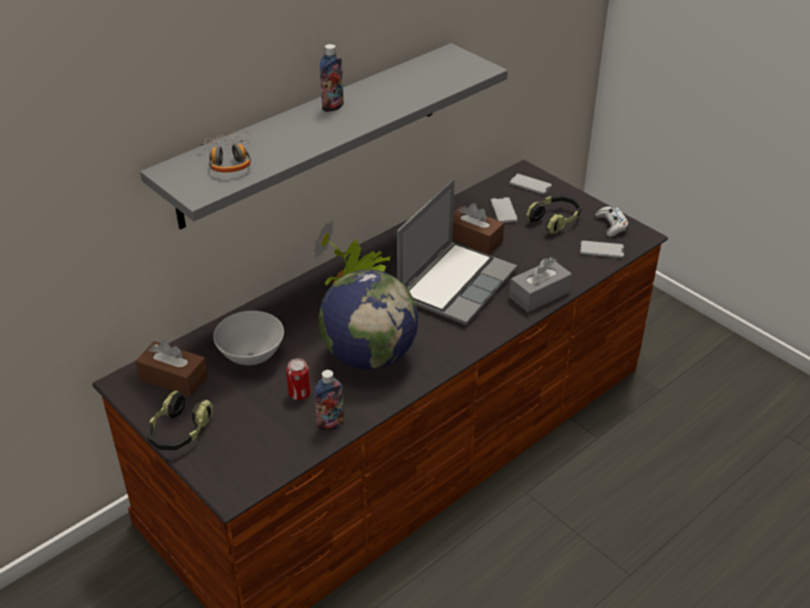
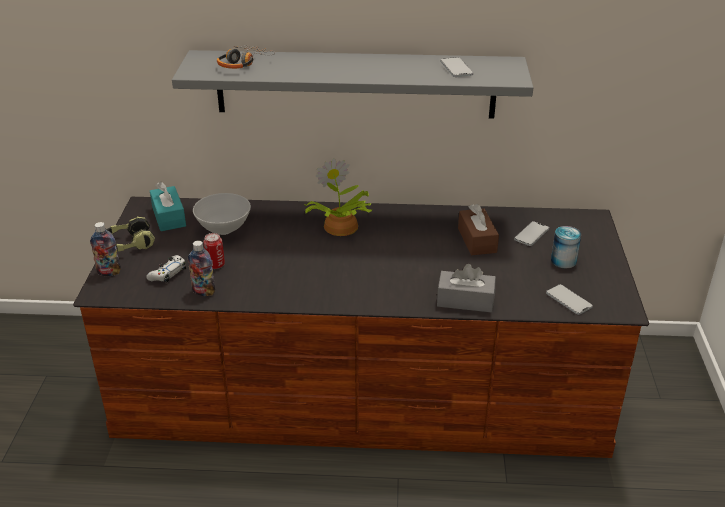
camera: 45 degrees right, 5 degrees down
brown tissue box [136,341,208,397] -> turquoise tissue box [150,182,186,231]
globe [319,270,418,370] -> none
bottle [320,44,344,112] -> bottle moved to [90,222,121,276]
laptop [397,179,517,325] -> none
phone [509,174,552,194] -> phone moved to [440,57,473,77]
headphones [526,195,582,234] -> can [551,226,581,268]
white game controller [595,207,629,237] -> white game controller moved to [146,255,186,282]

